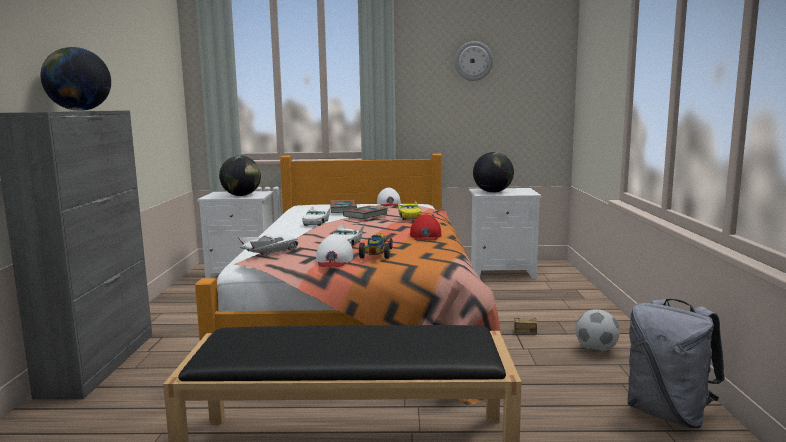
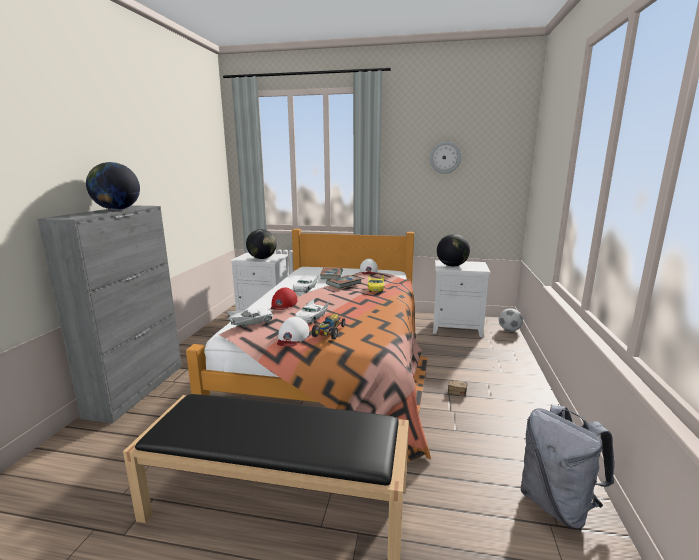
camera: 10 degrees right, 5 degrees up
red cap [410,214,441,240] -> red cap moved to [270,287,297,310]
football [575,309,620,352] -> football moved to [499,308,523,331]

